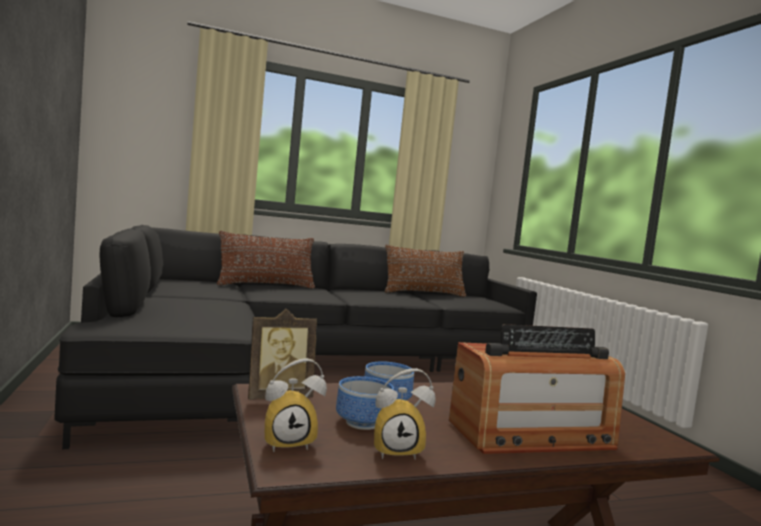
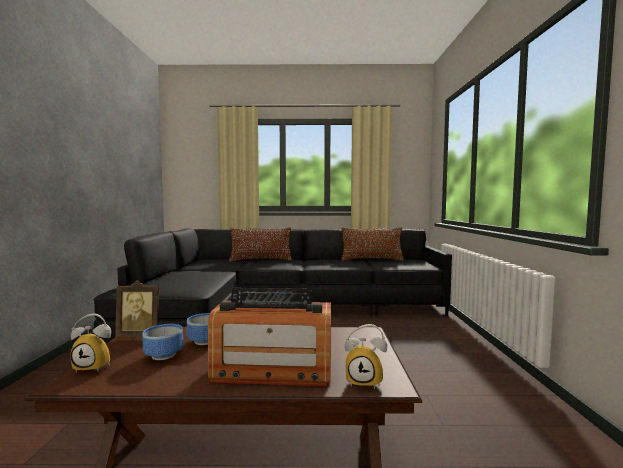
camera: 20 degrees right, 0 degrees up
alarm clock [374,368,436,460] -> alarm clock moved to [345,324,387,389]

